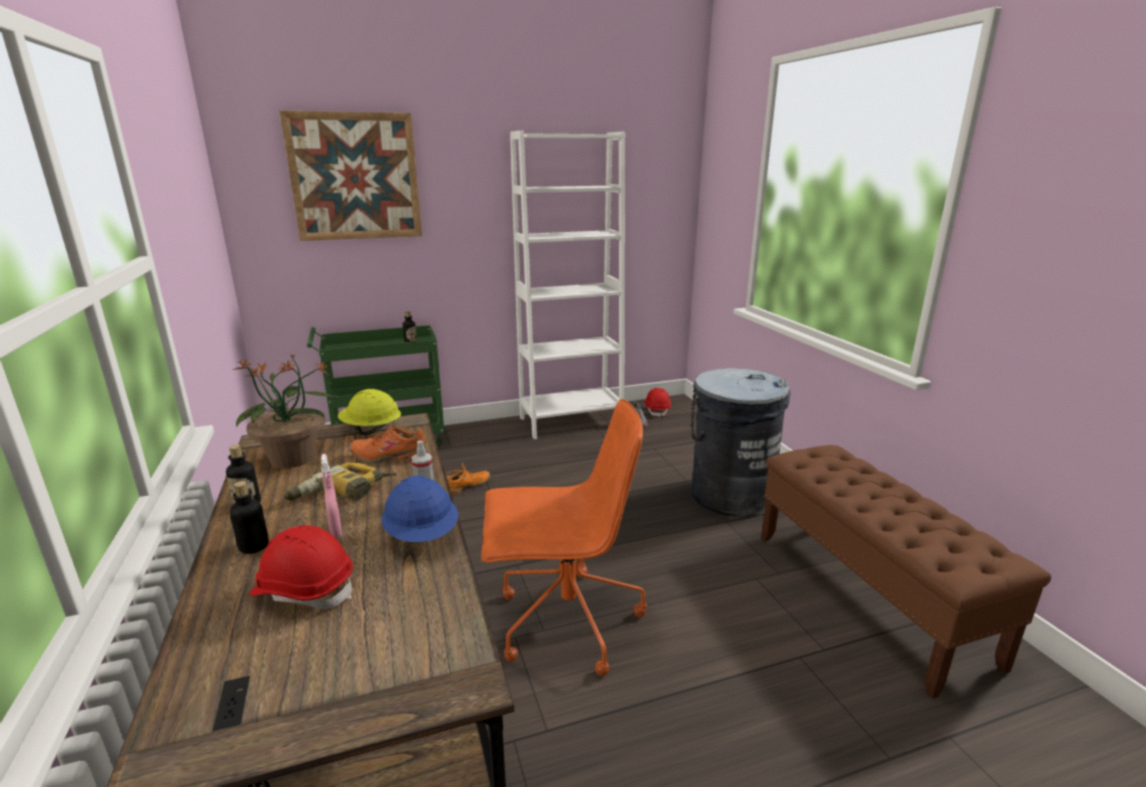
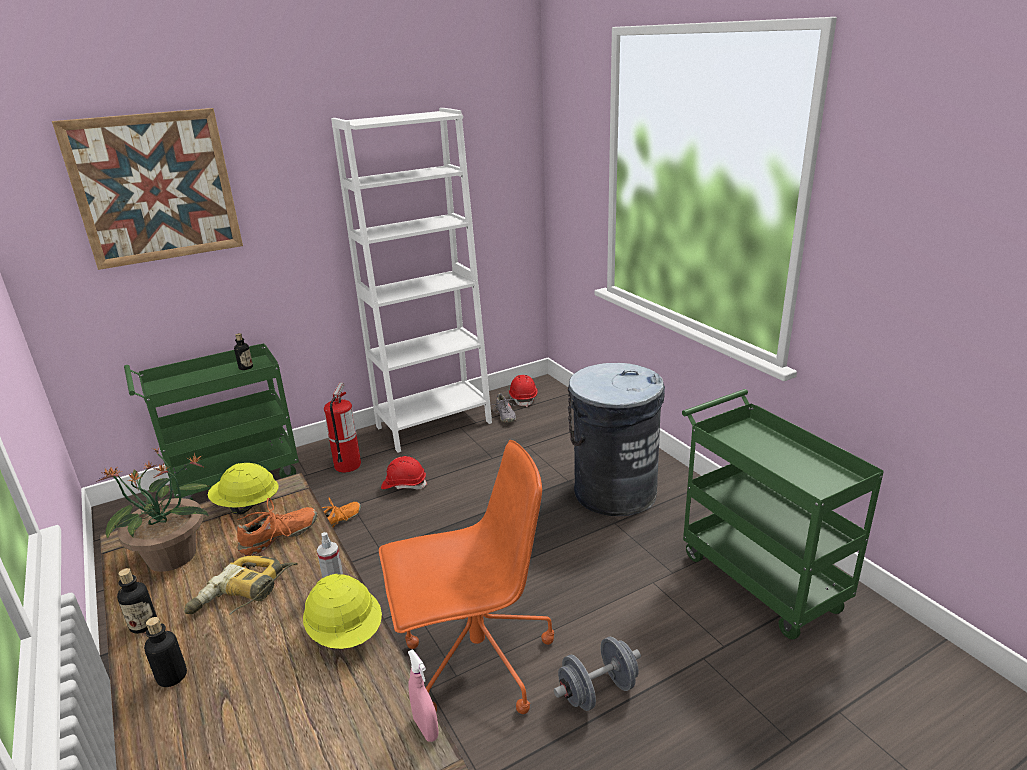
camera: 10 degrees left, 5 degrees up
red hard hat [249,525,353,609] -> red hard hat moved to [381,456,427,489]
pink spray bottle [321,454,342,539] -> pink spray bottle moved to [408,649,439,742]
orange shoe [350,426,428,463] -> orange shoe turned 150 degrees clockwise [237,498,318,556]
blue hard hat [382,476,458,542] -> yellow hard hat [303,574,382,649]
brown bench [761,445,1051,699] -> green cart [682,389,884,639]
none -> fire extinguisher [324,382,361,473]
none -> grey dumbbell [554,637,641,711]

